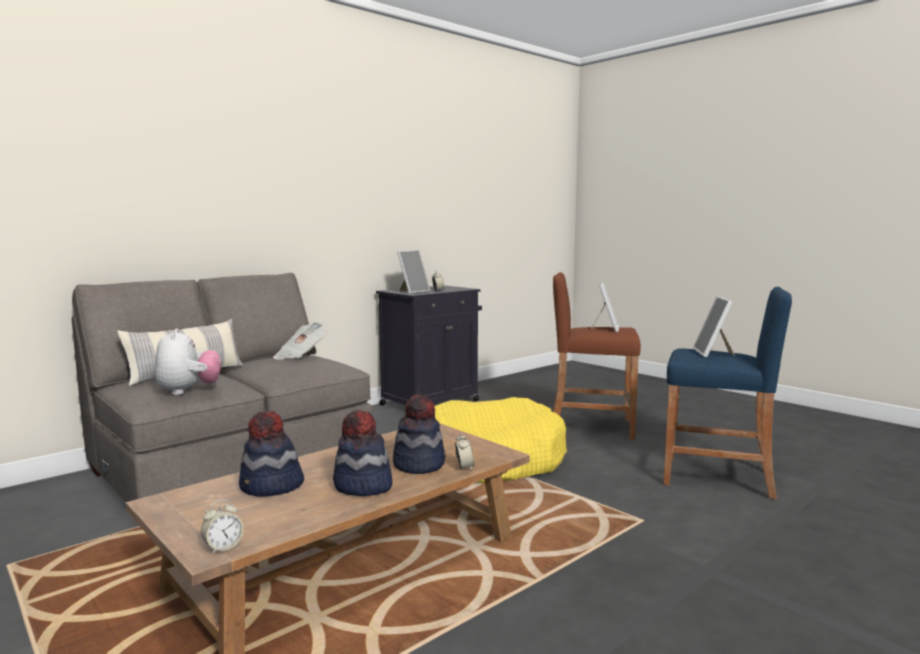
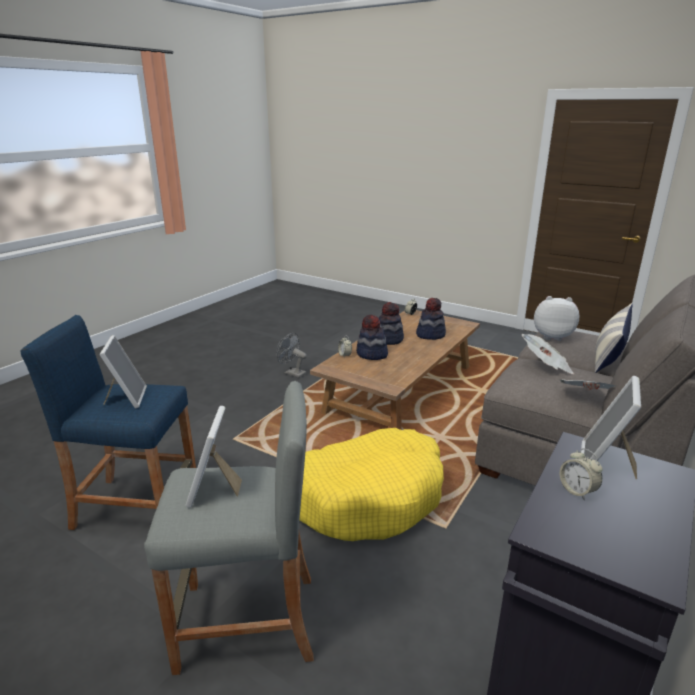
camera: 165 degrees right, 15 degrees up
plush toy [154,329,221,395] -> plush toy turned 135 degrees clockwise [534,296,579,341]
brown stool [553,272,641,439] -> grey stool [144,381,314,675]
none -> grey fan [276,333,307,378]
none -> newspaper [521,334,574,374]

